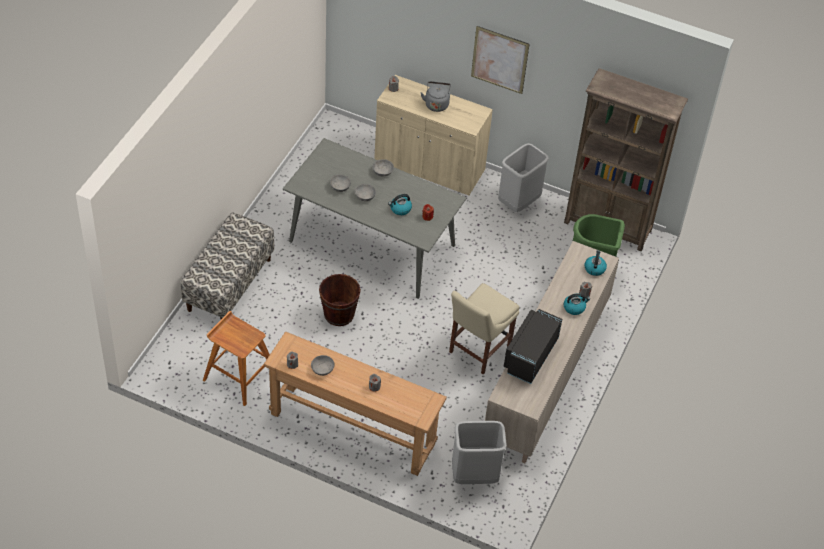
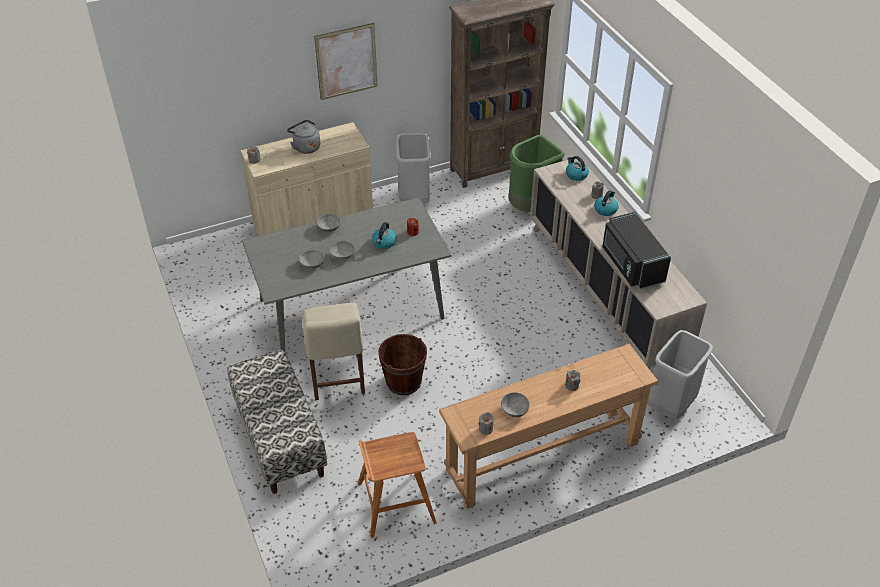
camera: 45 degrees left, 5 degrees down
beige chair [449,283,519,375] -> beige chair moved to [302,303,365,400]

